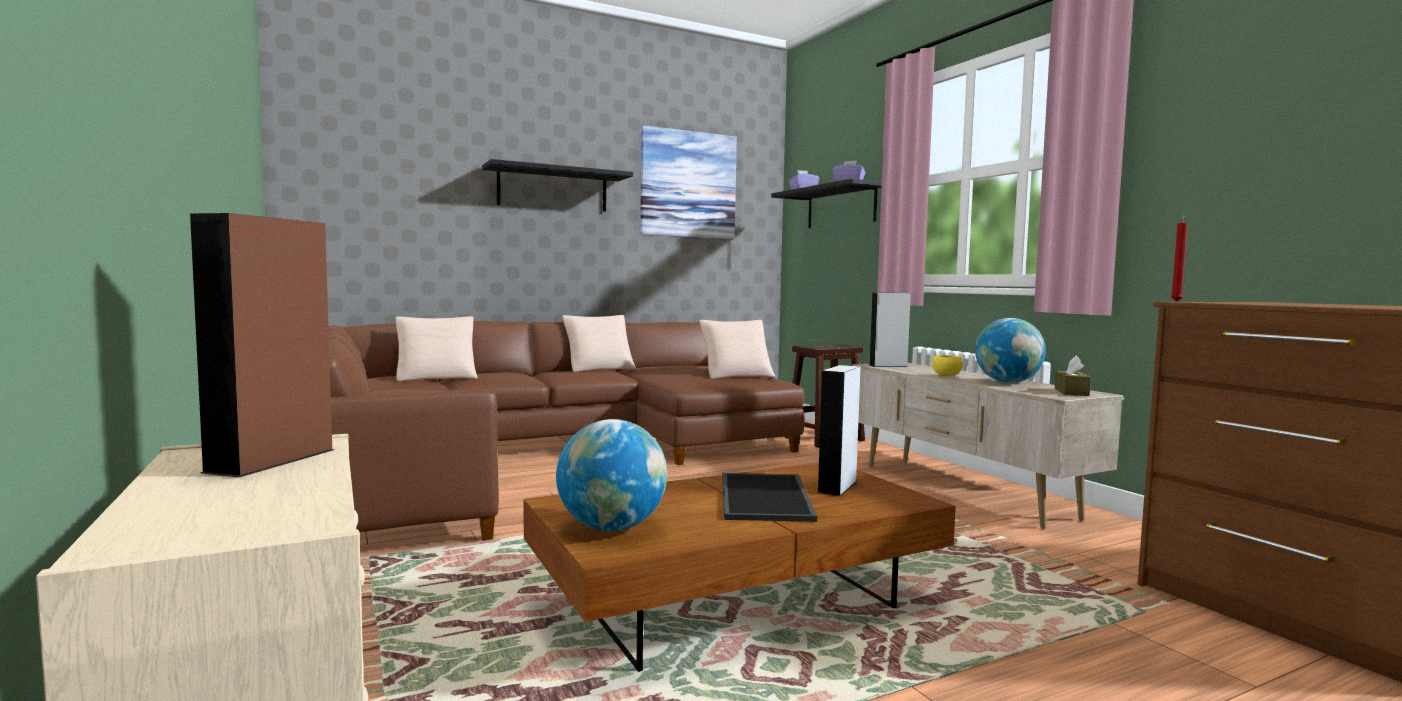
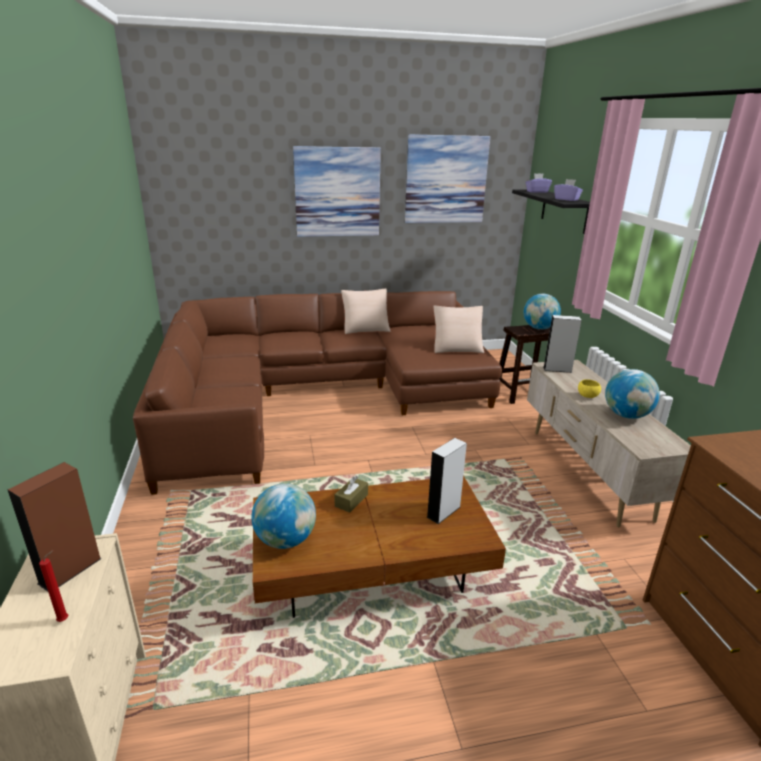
camera: 15 degrees right, 20 degrees up
beige pillow [395,316,478,382] -> none
black shelf [482,159,633,212] -> picture [293,146,381,237]
tray [722,473,817,522] -> none
brown tissue box [1055,356,1091,396] -> brown tissue box moved to [334,475,368,513]
red candle [1170,215,1188,302] -> red candle moved to [39,550,68,622]
none -> globe [524,294,561,330]

